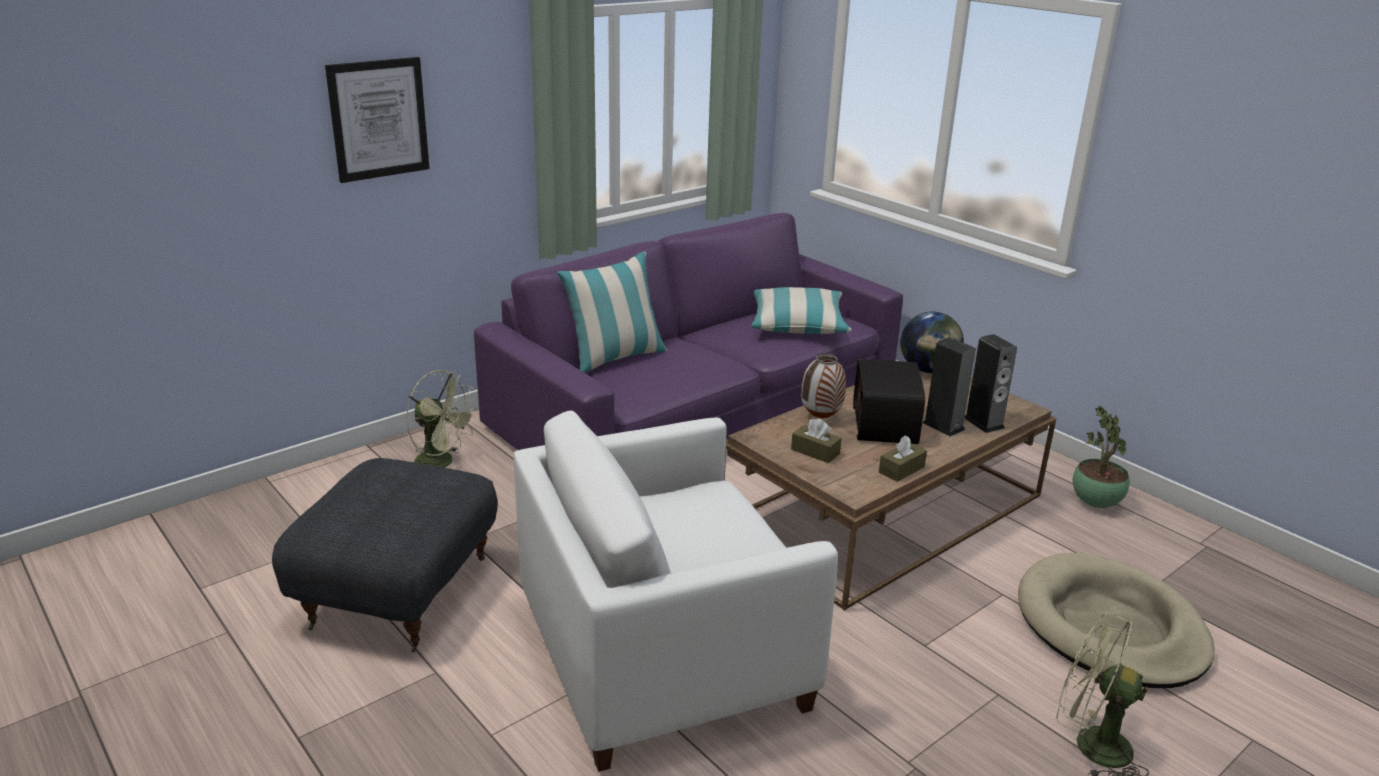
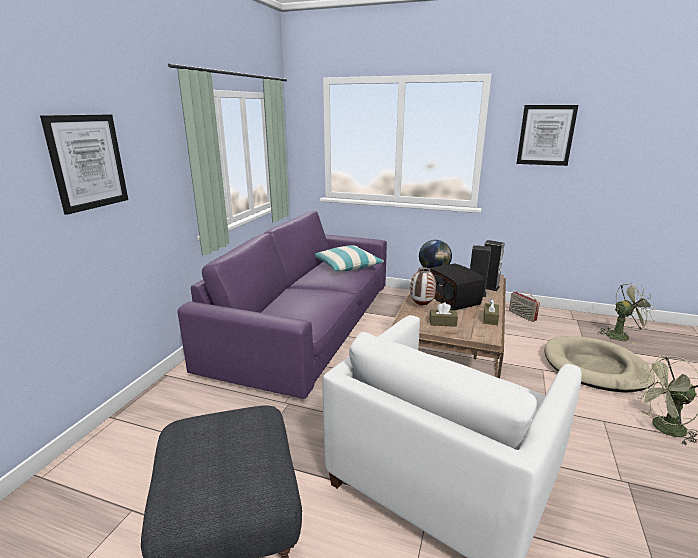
camera: 30 degrees left, 5 degrees down
green fan [406,370,478,468] -> green fan moved to [598,283,656,345]
pillow [557,252,667,372] -> none
potted plant [1073,406,1130,508] -> radio [509,291,540,322]
none -> picture [516,105,578,166]

